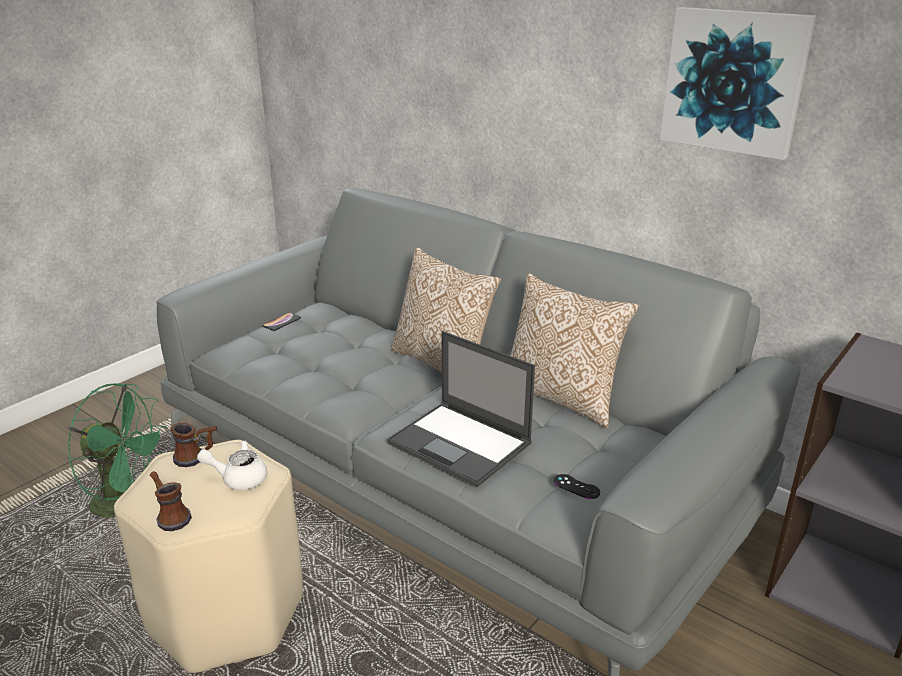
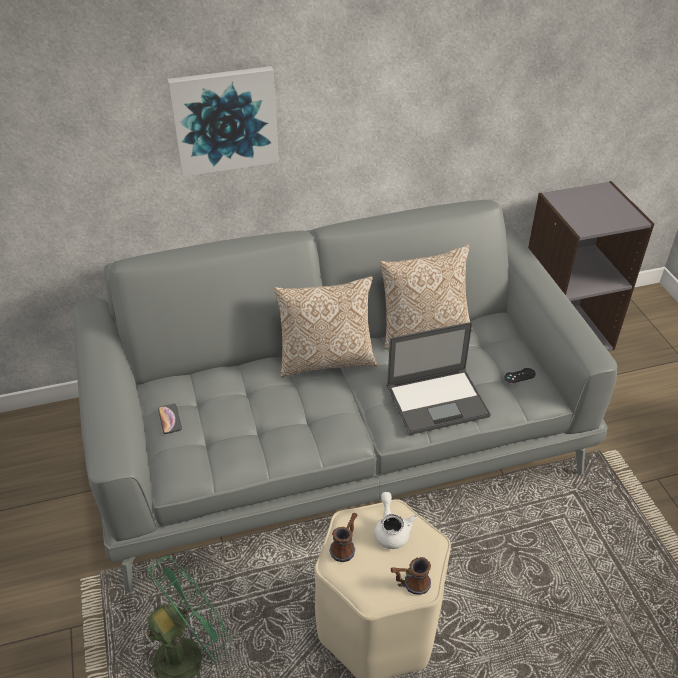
camera: 55 degrees left, 15 degrees up
white teapot [197,440,267,490] -> white teapot turned 135 degrees clockwise [374,492,417,549]
picture [660,7,816,160] -> picture moved to [168,66,279,176]

